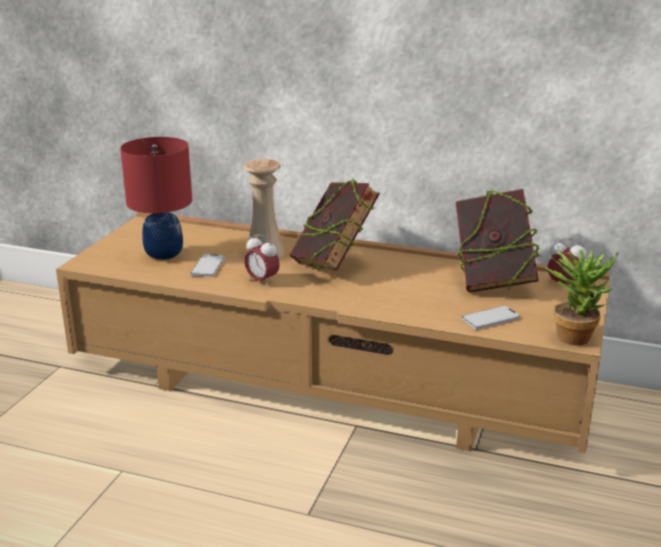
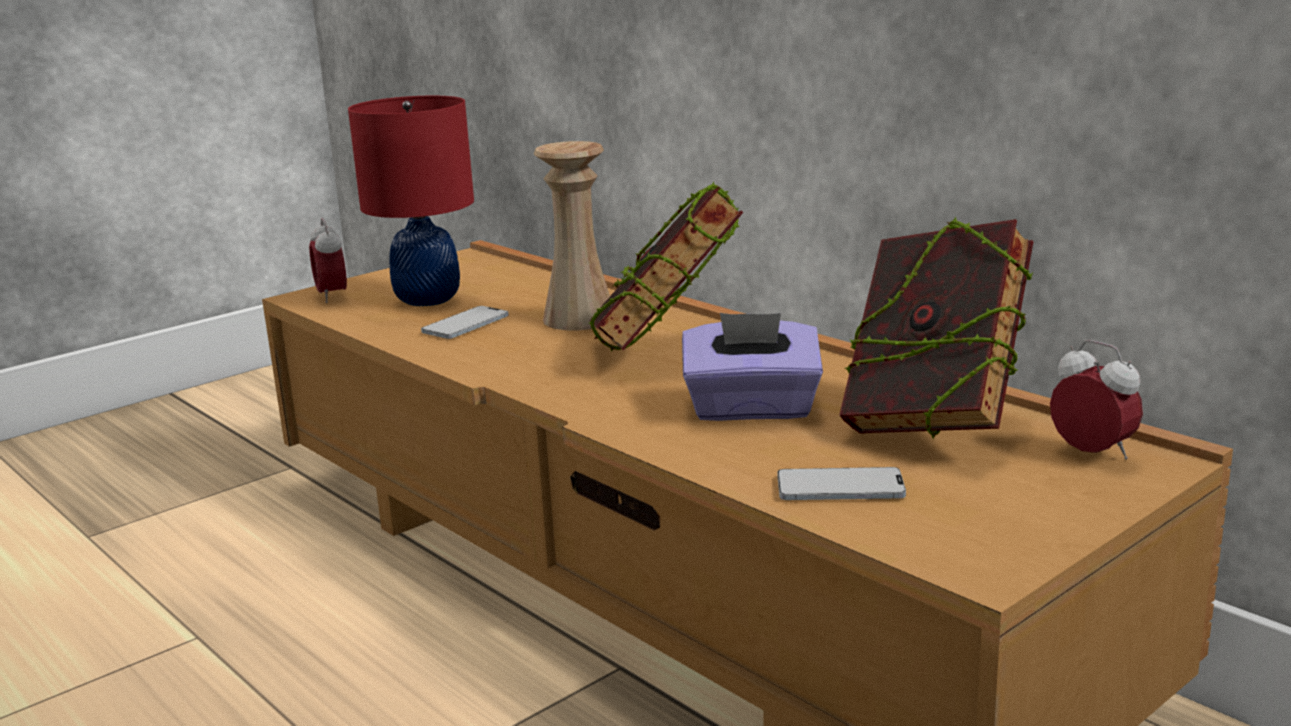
camera: 30 degrees right, 5 degrees down
alarm clock [244,234,280,287] -> alarm clock moved to [309,218,347,303]
potted plant [546,249,618,345] -> none
none -> purple tissue box [682,313,823,421]

